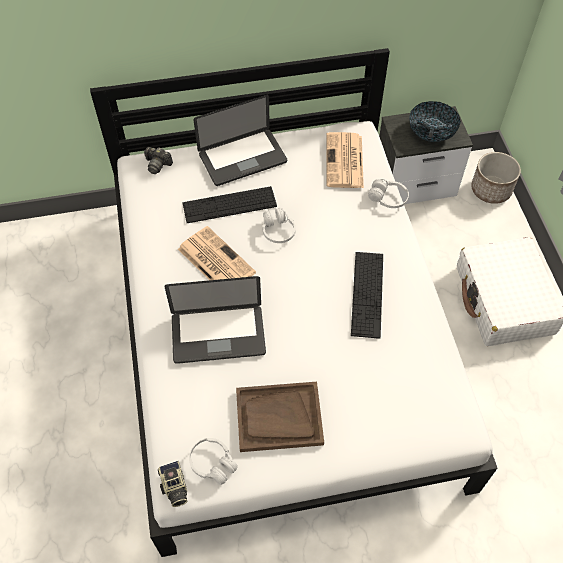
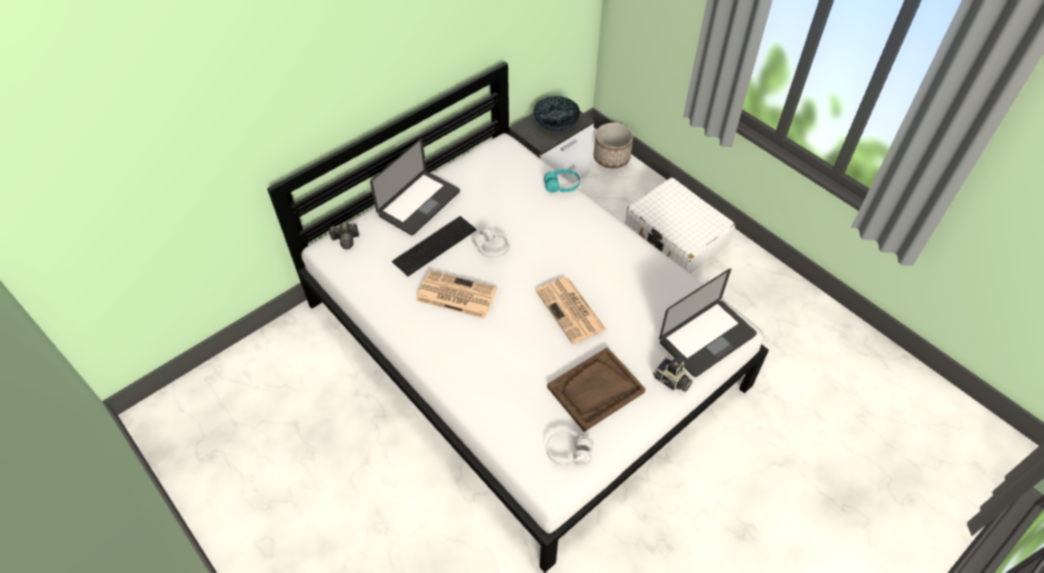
camera: 30 degrees left, 5 degrees down
camera [158,461,188,507] -> camera moved to [653,358,693,392]
laptop [164,276,266,364] -> laptop moved to [659,268,757,377]
newspaper [326,132,364,188] -> newspaper moved to [536,277,606,344]
keyboard [351,252,383,339] -> none
white headphones [368,179,409,208] -> turquoise headphones [544,169,580,193]

